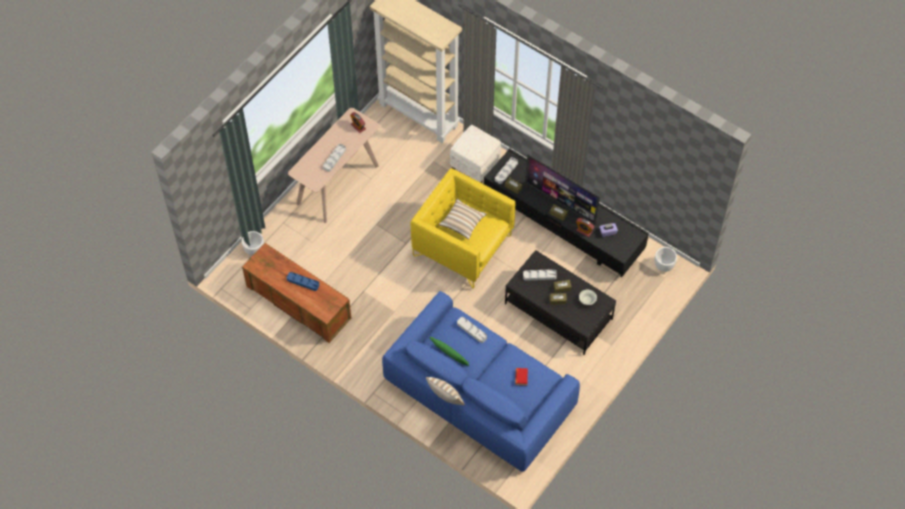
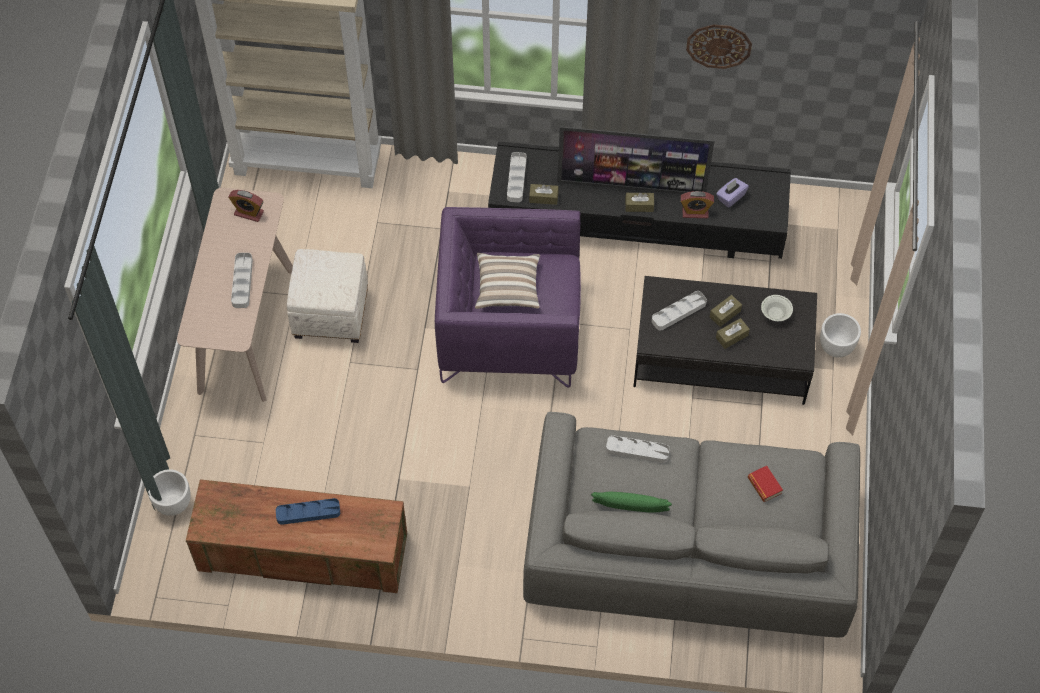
camera: 30 degrees left, 0 degrees up
blue sofa [382,291,580,472] -> grey sofa [523,412,860,638]
yellow armchair [411,168,515,288] -> purple armchair [435,207,581,388]
pillow [426,377,465,405] -> none
white ottoman [450,125,501,183] -> white ottoman moved to [287,249,368,343]
white planter [655,247,677,272] -> white planter moved to [820,313,861,358]
none -> wall clock [686,24,752,69]

